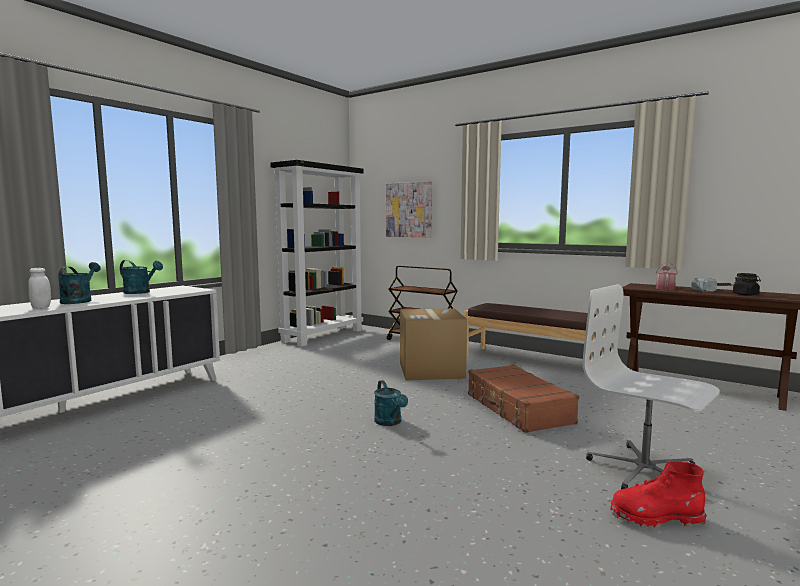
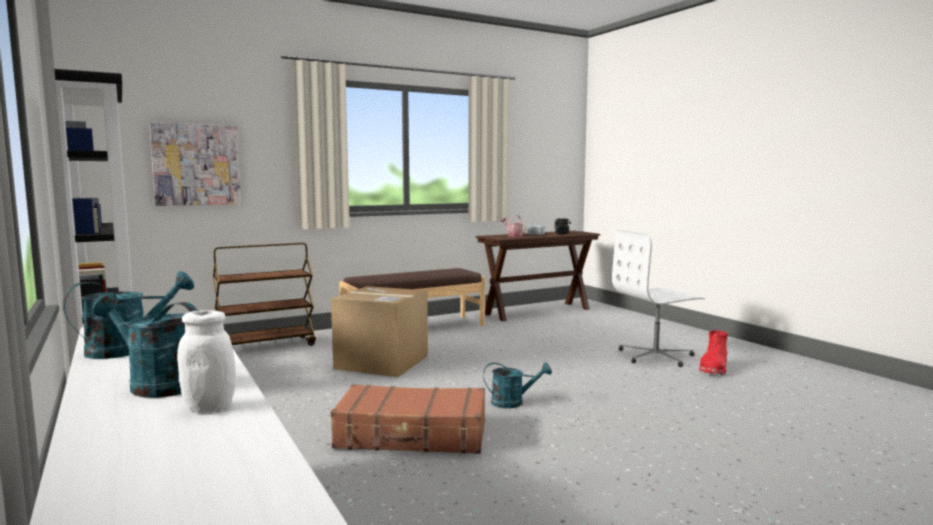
camera: 65 degrees left, 0 degrees up
brown suitcase [468,365,579,433] -> brown suitcase moved to [330,384,485,454]

